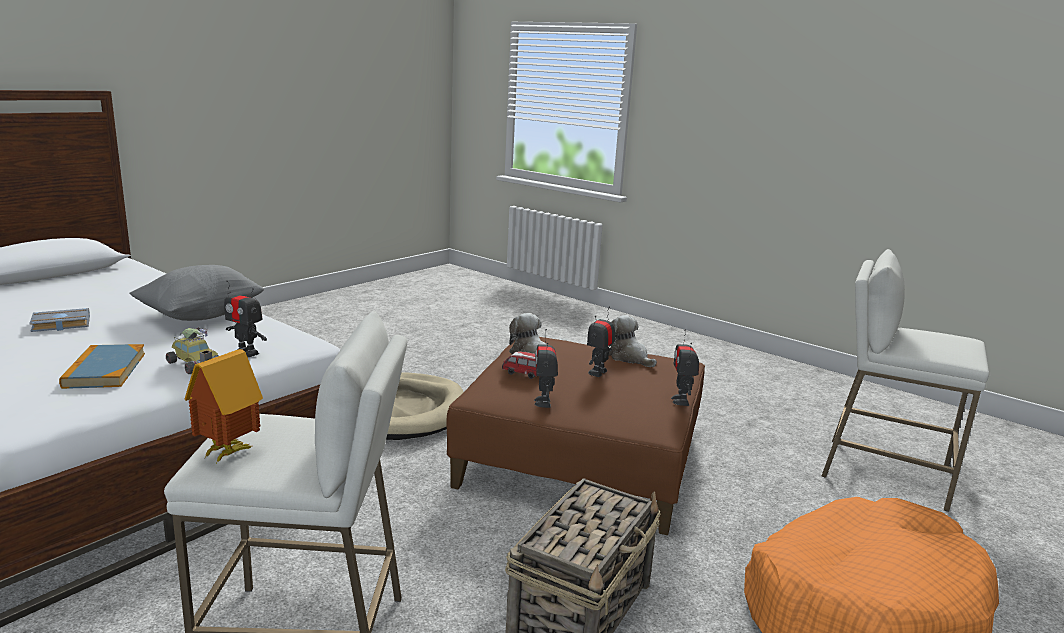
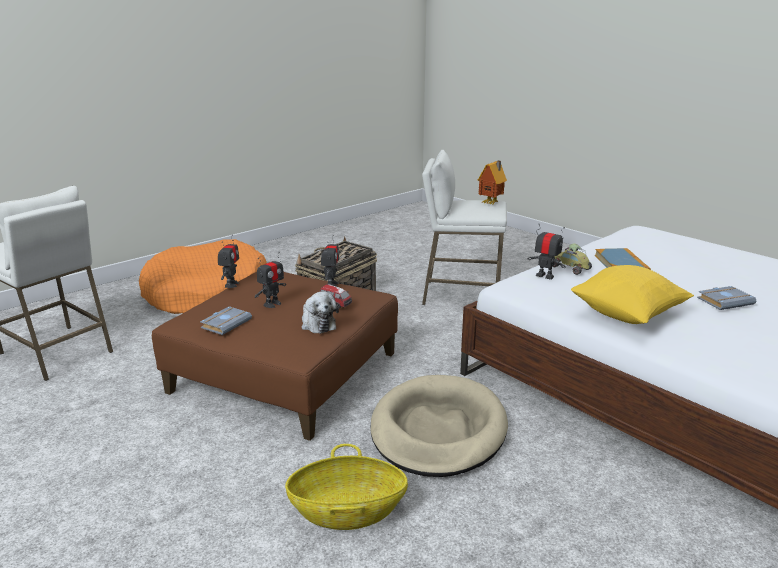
camera: 170 degrees left, 5 degrees up
grey pillow [129,265,264,321] -> yellow pillow [571,265,694,324]
plush toy [609,315,657,367] -> grey book [200,306,252,335]
none -> basket [285,444,408,530]

